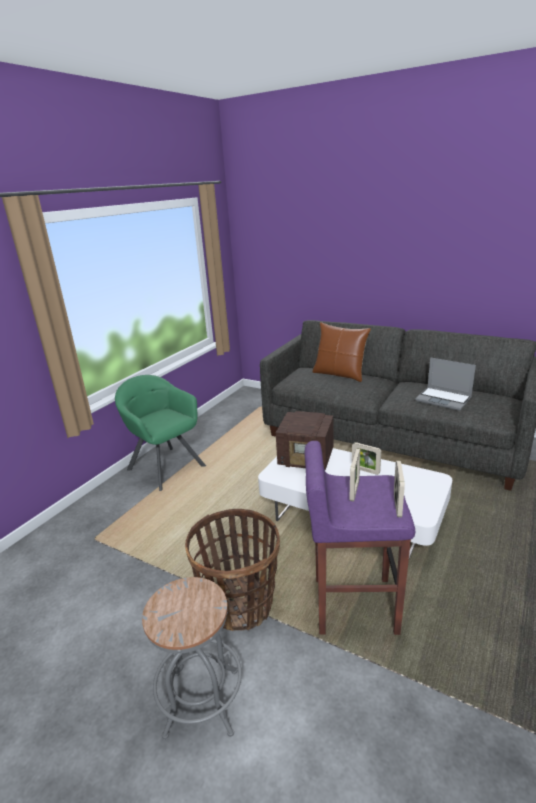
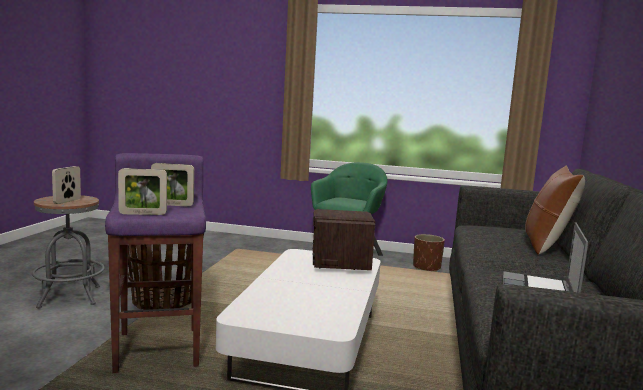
camera: 70 degrees right, 15 degrees down
picture frame [352,442,381,475] -> picture frame moved to [52,166,81,204]
none -> brown planter [413,234,445,272]

